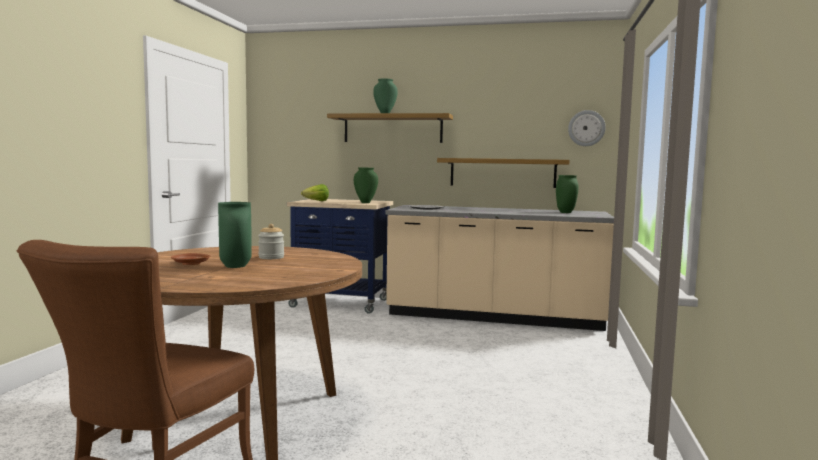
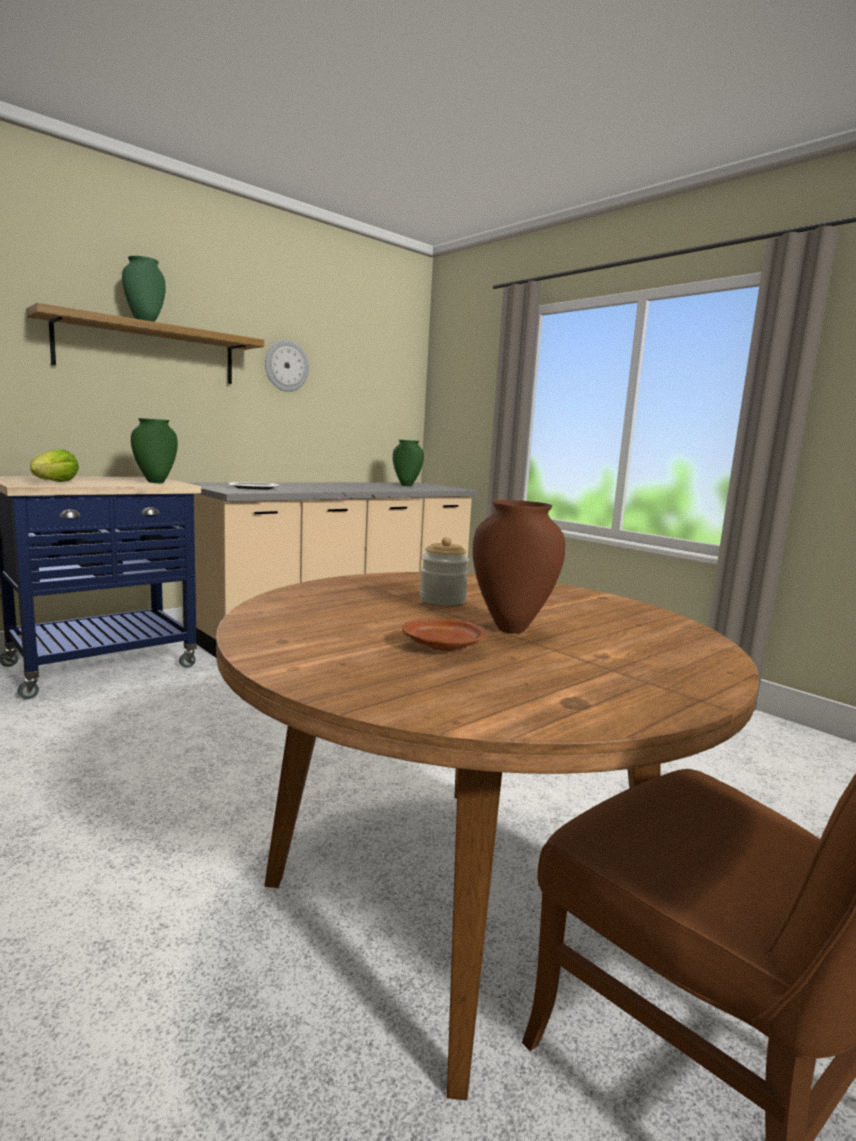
camera: 55 degrees left, 5 degrees up
green vase [218,202,252,268] -> brown vase [472,500,565,634]
shelf [437,158,570,188] -> none
wall clock [568,110,606,146] -> wall clock moved to [265,340,309,392]

